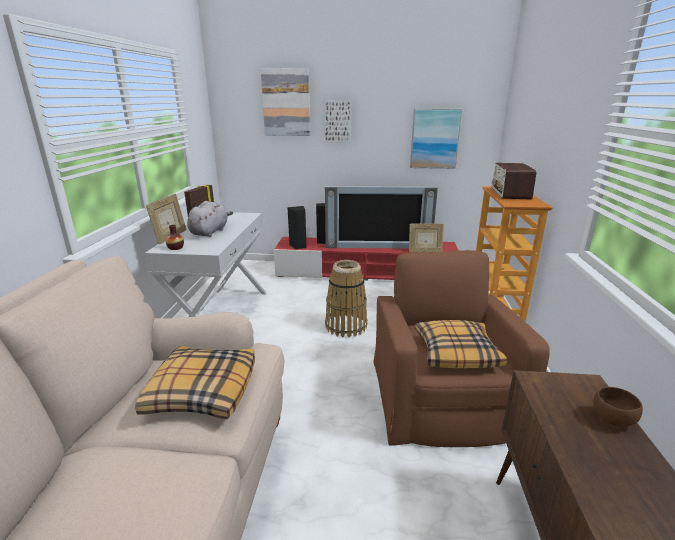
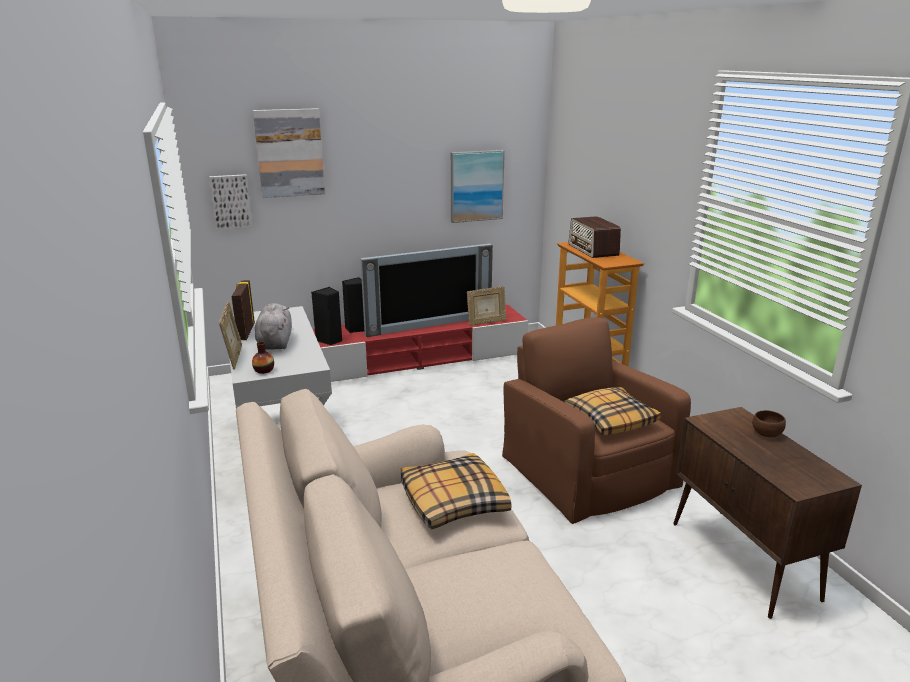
camera: 25 degrees left, 0 degrees up
picture [325,101,351,143] -> picture moved to [209,174,253,230]
basket [325,260,367,338] -> none

